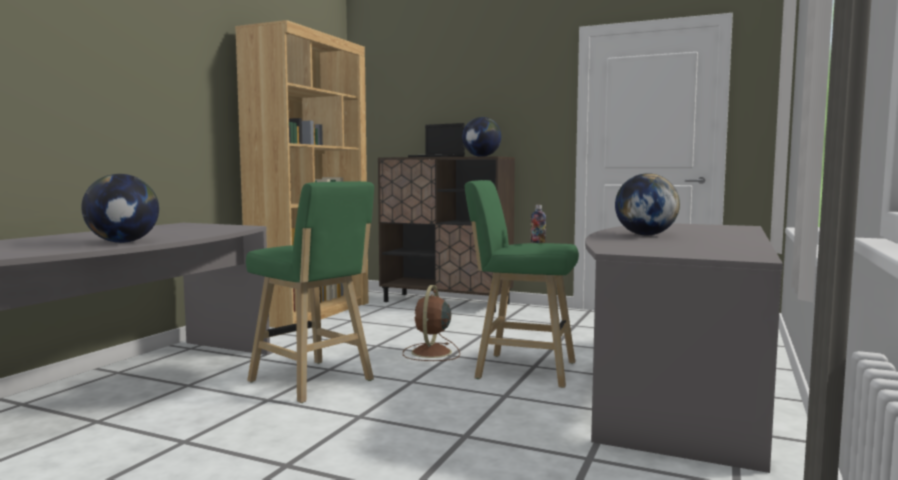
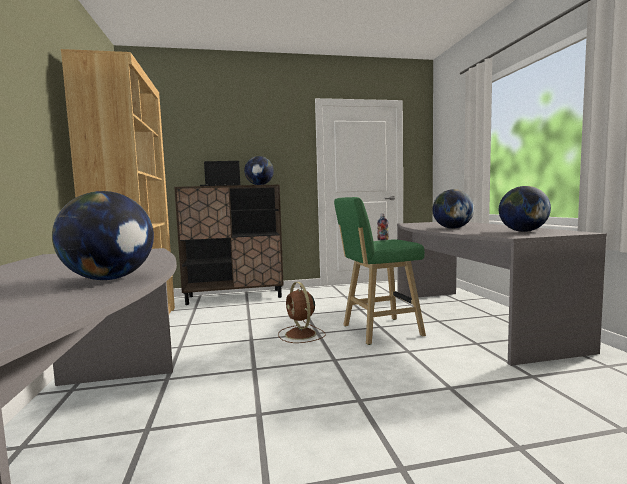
camera: 35 degrees left, 0 degrees up
green stool [246,181,374,403] -> none
none -> globe [499,186,551,232]

